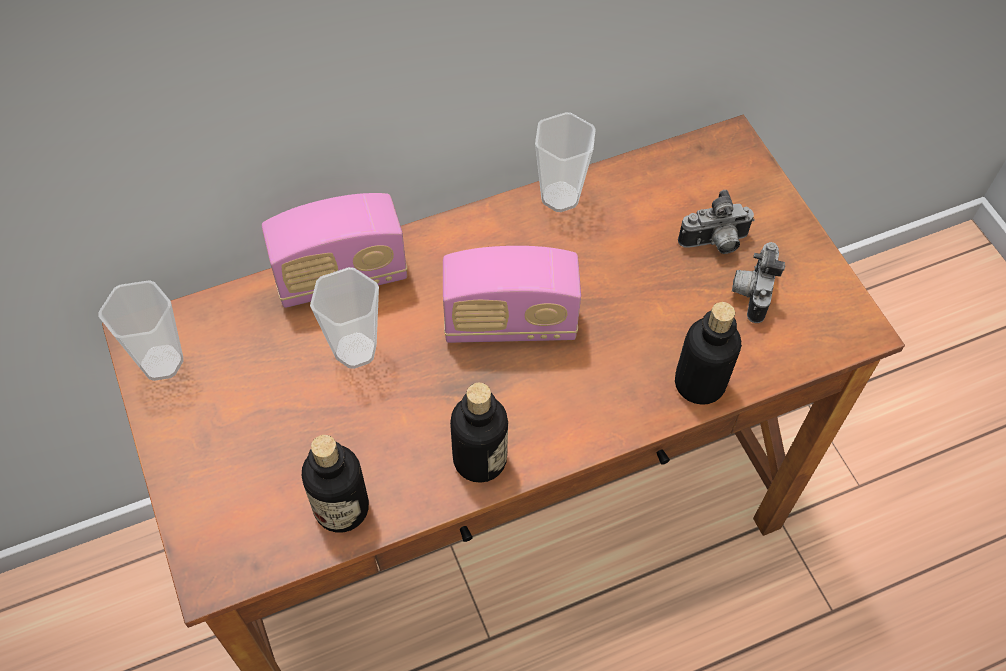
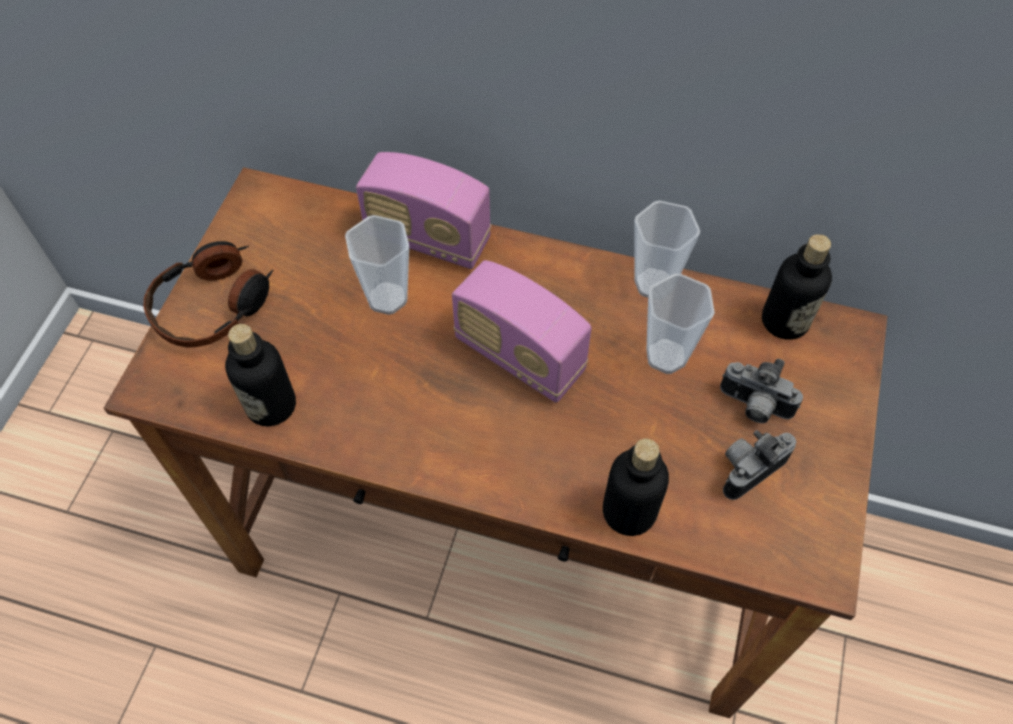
camera: 40 degrees right, 0 degrees up
cup [99,280,183,381] -> cup moved to [646,273,715,374]
bottle [450,383,508,483] -> bottle moved to [762,234,832,340]
none -> headphones [144,241,273,348]

